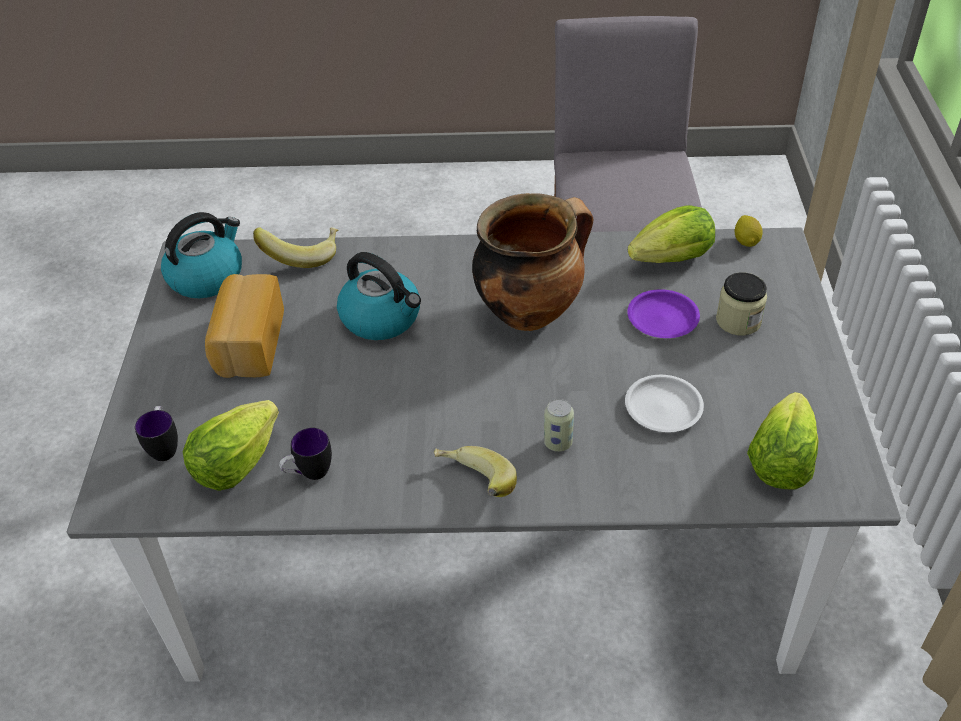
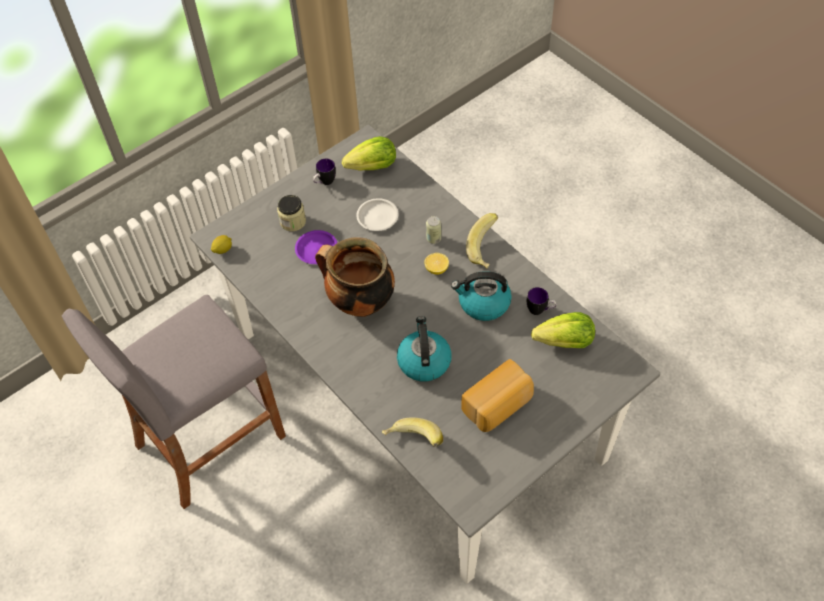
camera: 130 degrees left, 10 degrees up
mug [135,406,178,461] -> mug moved to [313,158,336,185]
kettle [161,212,242,298] -> kettle moved to [451,271,512,321]
lettuce [628,205,715,263] -> none
none -> lemon [425,253,449,275]

